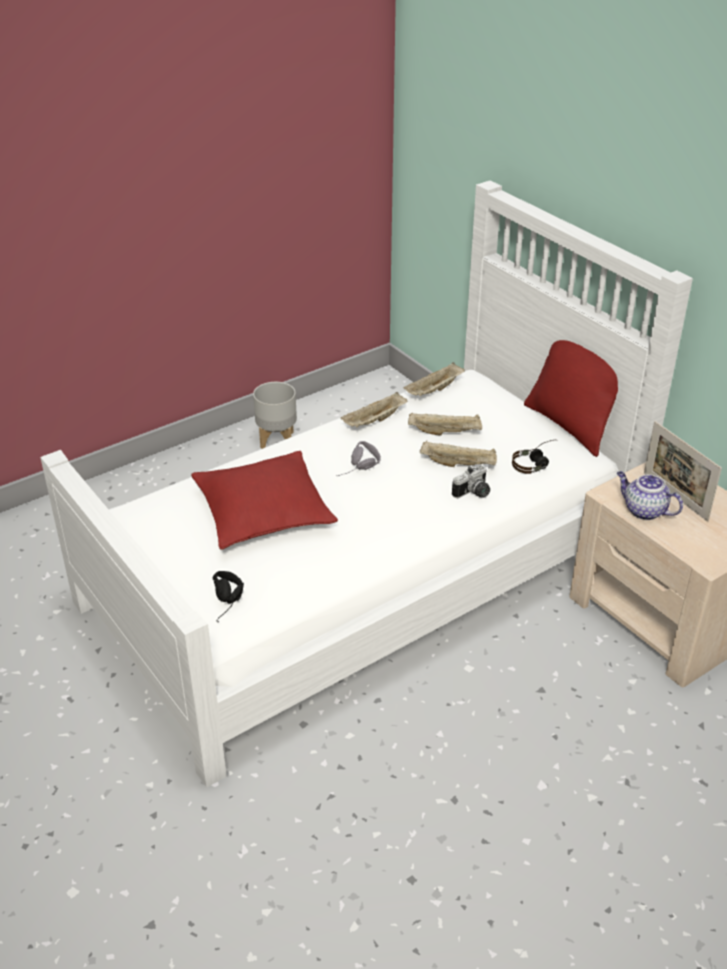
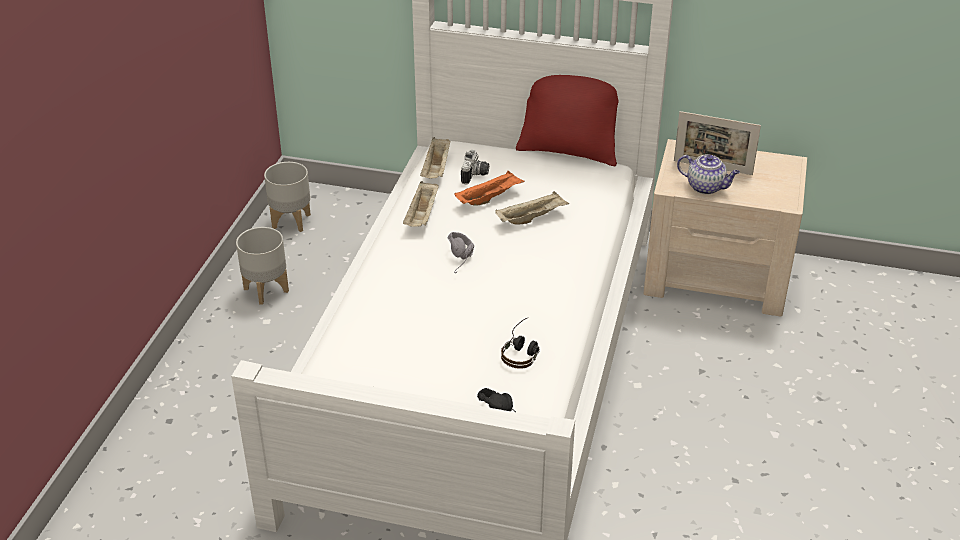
camera: 40 degrees left, 0 degrees up
red pillow [191,451,338,549] -> none
beige tray [408,412,482,436] -> orange tray [455,171,525,206]
camera [452,465,490,498] -> camera moved to [461,150,489,184]
headphones [512,440,553,474] -> headphones moved to [501,318,540,369]
teapot [617,471,683,520] -> teapot turned 150 degrees counterclockwise [677,155,740,194]
none -> grey planter [264,162,311,232]

